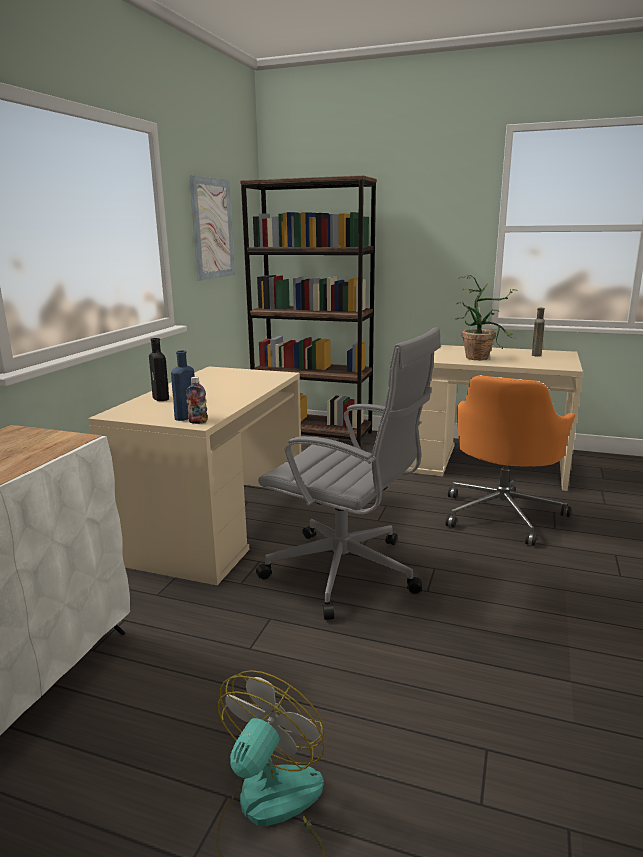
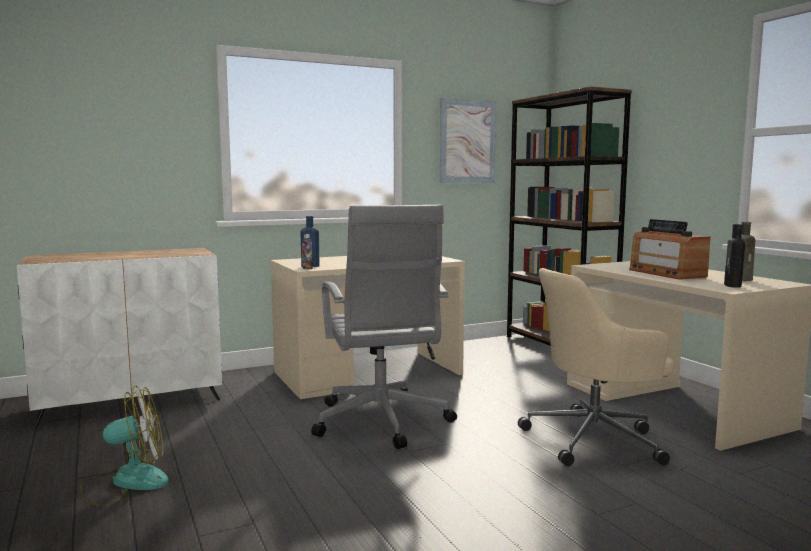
camera: 45 degrees right, 10 degrees down
black bottle [149,338,169,401] -> black bottle moved to [724,224,745,288]
orange office chair [445,375,575,546] -> beige office chair [518,268,674,466]
potted plant [455,275,519,360] -> radio [629,219,711,280]

